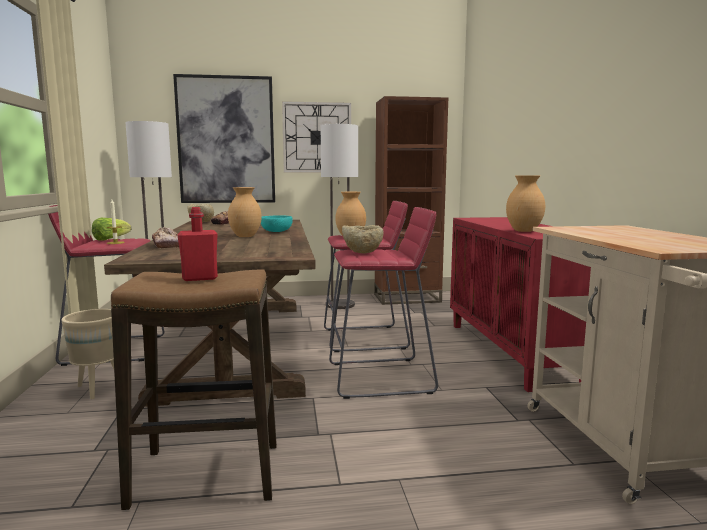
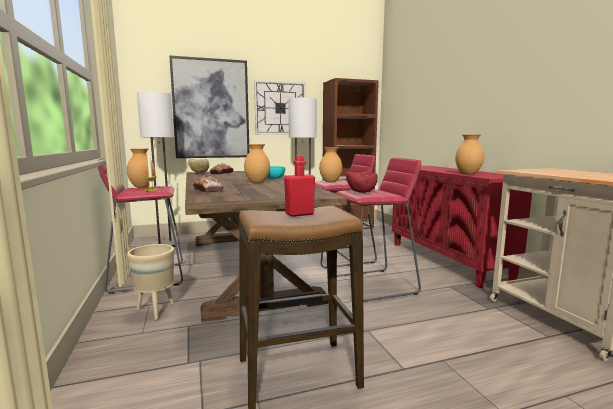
camera: 10 degrees left, 0 degrees up
lettuce [92,218,131,241] -> brown vase [127,148,155,188]
beige bowl [342,225,383,254] -> red bowl [346,171,378,193]

